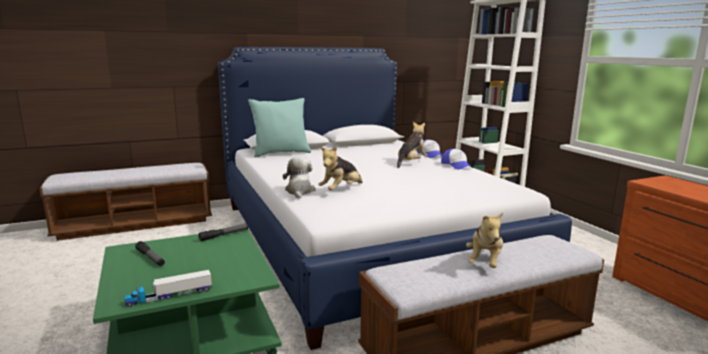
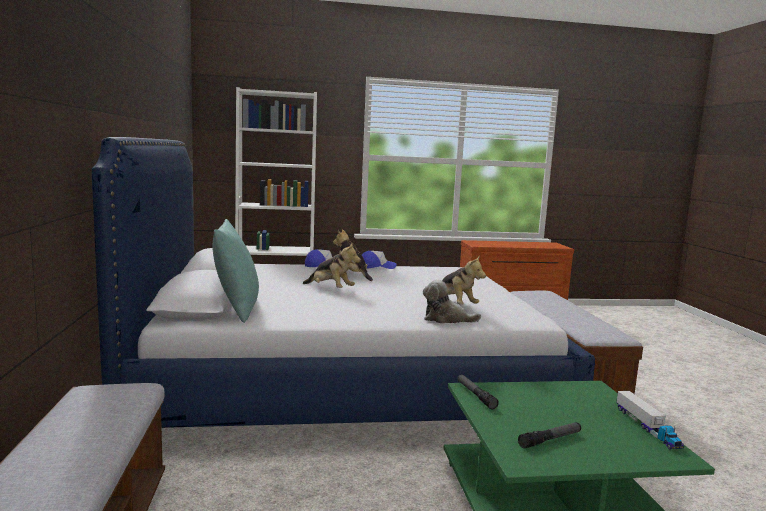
camera: 75 degrees left, 5 degrees down
plush toy [466,212,503,268] -> plush toy moved to [303,243,361,288]

